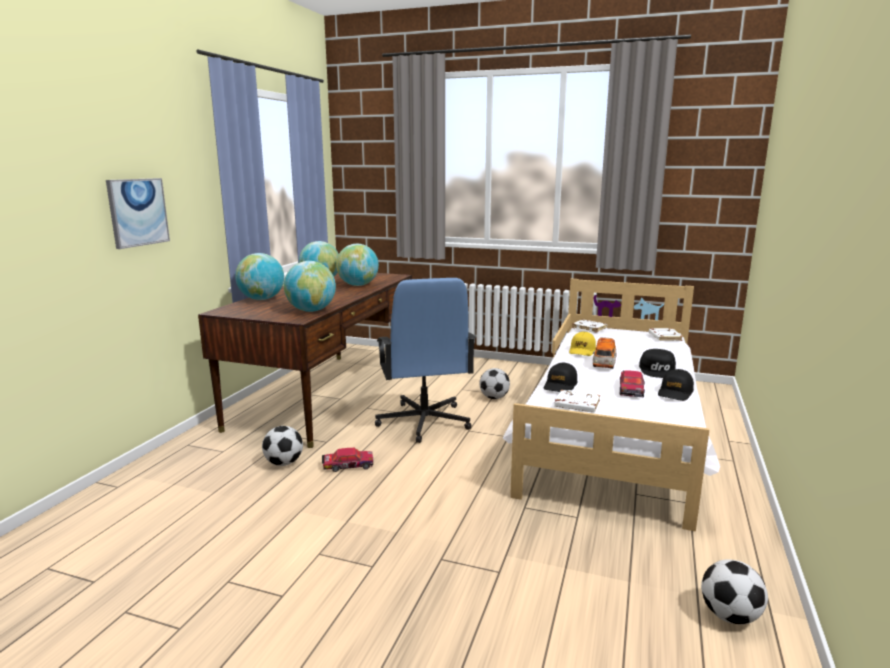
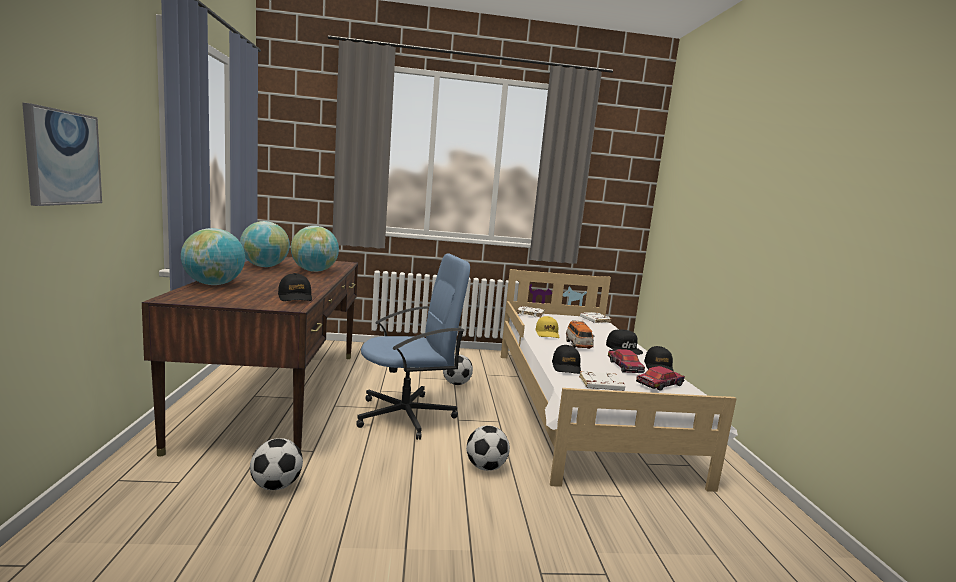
camera: 25 degrees left, 5 degrees down
globe [284,261,336,312] -> black cap [278,273,312,301]
toy car [322,448,373,472] -> toy car moved to [636,366,685,391]
blue office chair [375,278,476,443] -> blue office chair turned 75 degrees counterclockwise [356,254,470,440]
football [701,559,768,625] -> football moved to [466,426,510,471]

